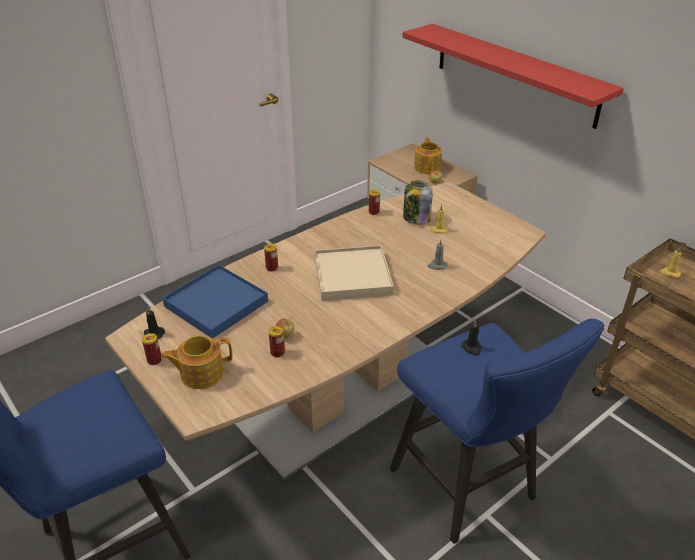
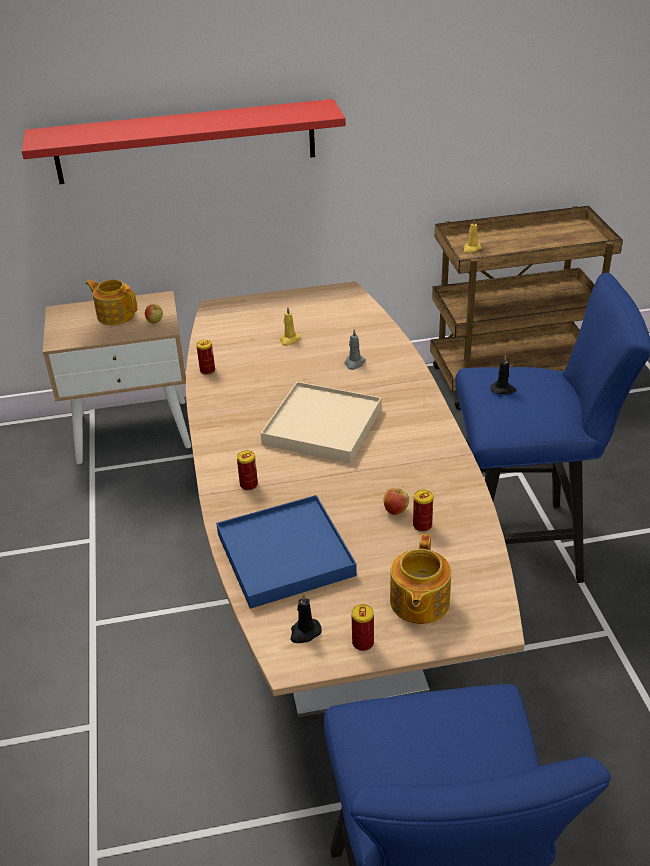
camera: 60 degrees left, 0 degrees up
jar [403,180,433,225] -> none

